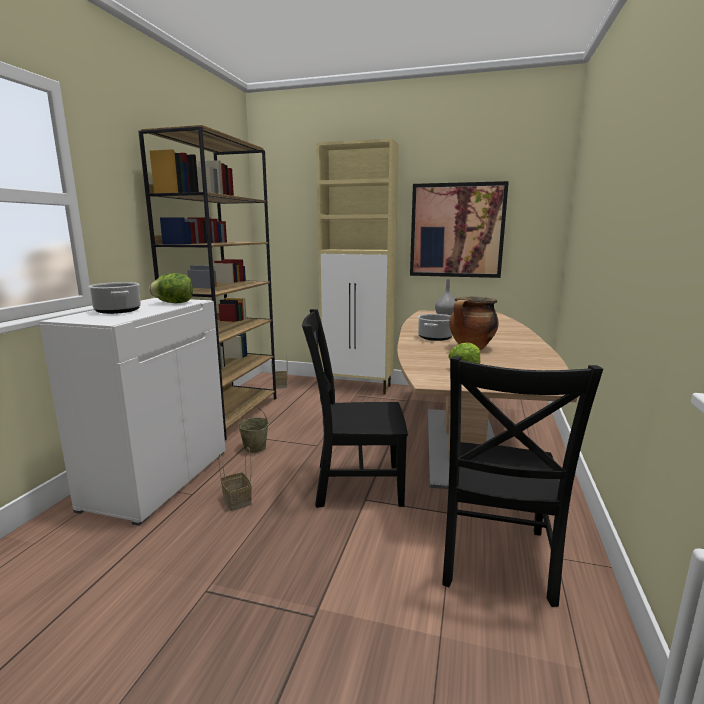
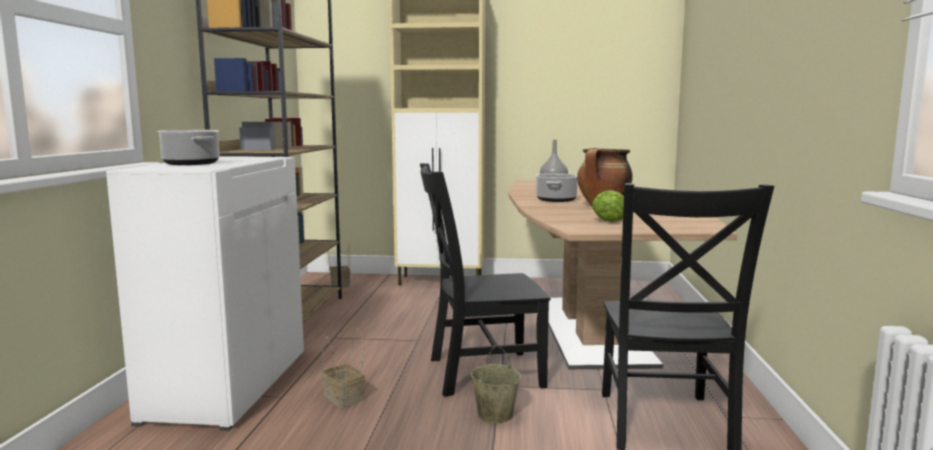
camera: 10 degrees left, 5 degrees down
lettuce [149,273,193,303] -> none
beige bucket [238,406,269,453] -> beige bucket moved to [471,345,521,423]
picture [410,181,509,278] -> none

